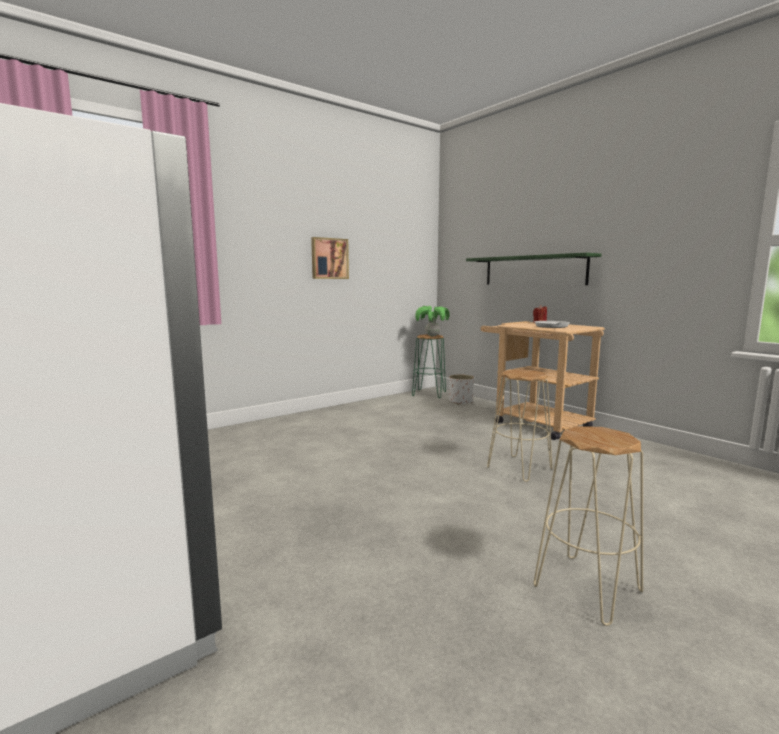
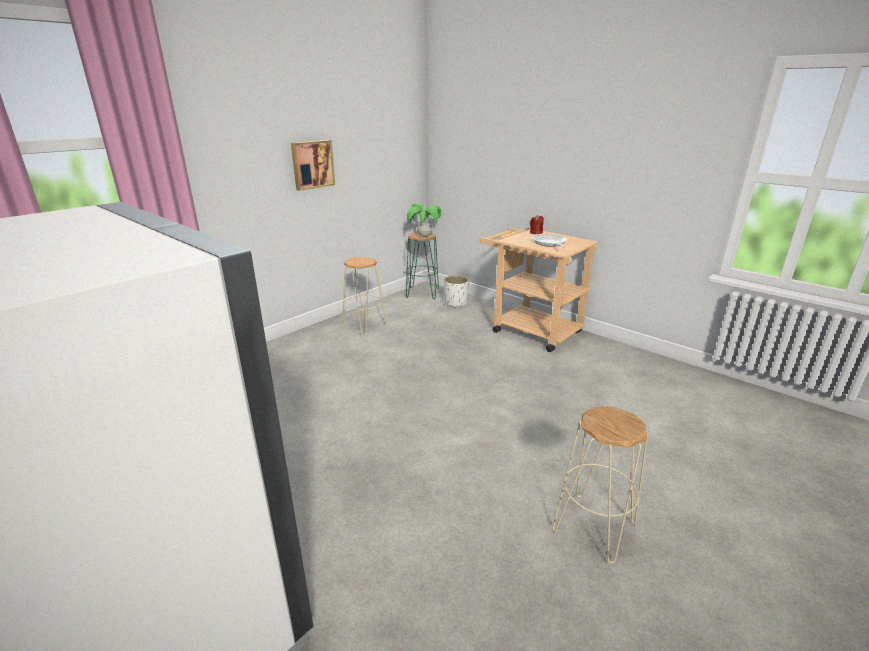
camera: 10 degrees left, 15 degrees up
green shelf [466,253,601,285] -> none
beige stool [487,370,553,482] -> beige stool moved to [342,257,388,338]

